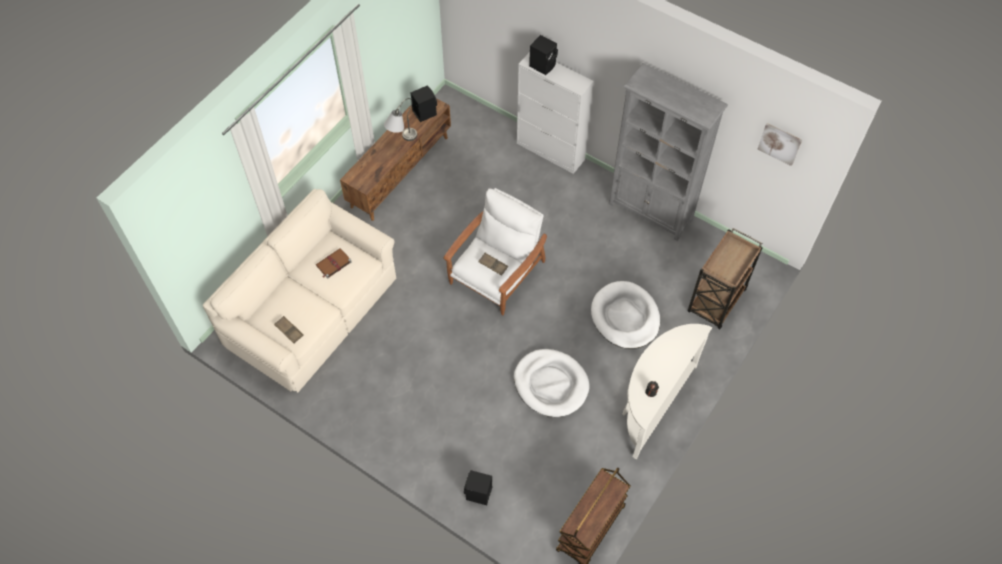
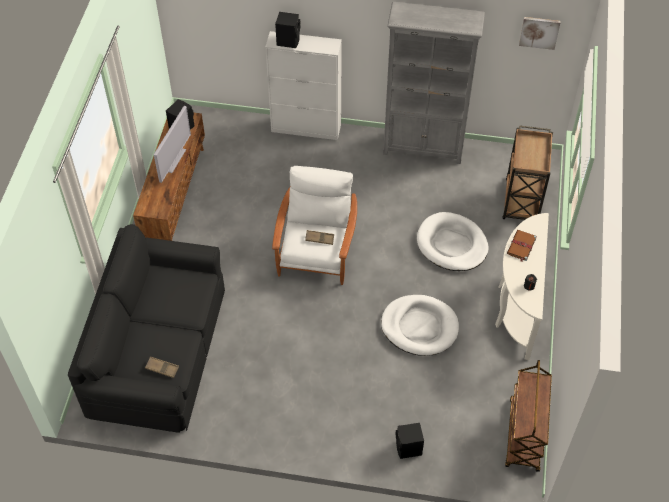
camera: 25 degrees left, 5 degrees down
beige sofa [203,189,396,393] -> black sofa [68,224,225,433]
brown book [316,248,352,278] -> brown book moved to [507,230,537,261]
grey table lamp [384,98,417,141] -> television [154,106,191,183]

